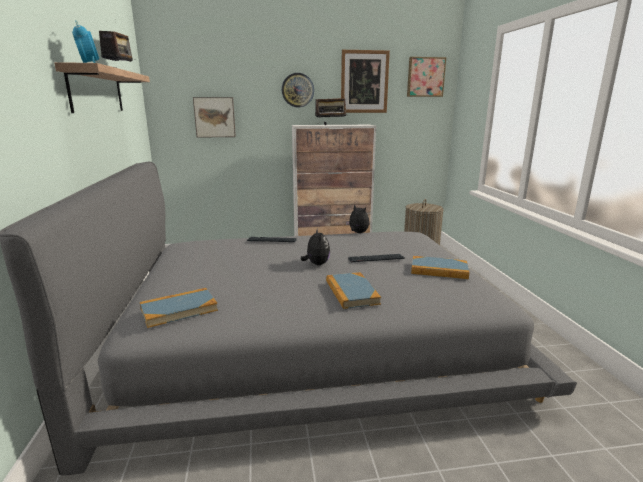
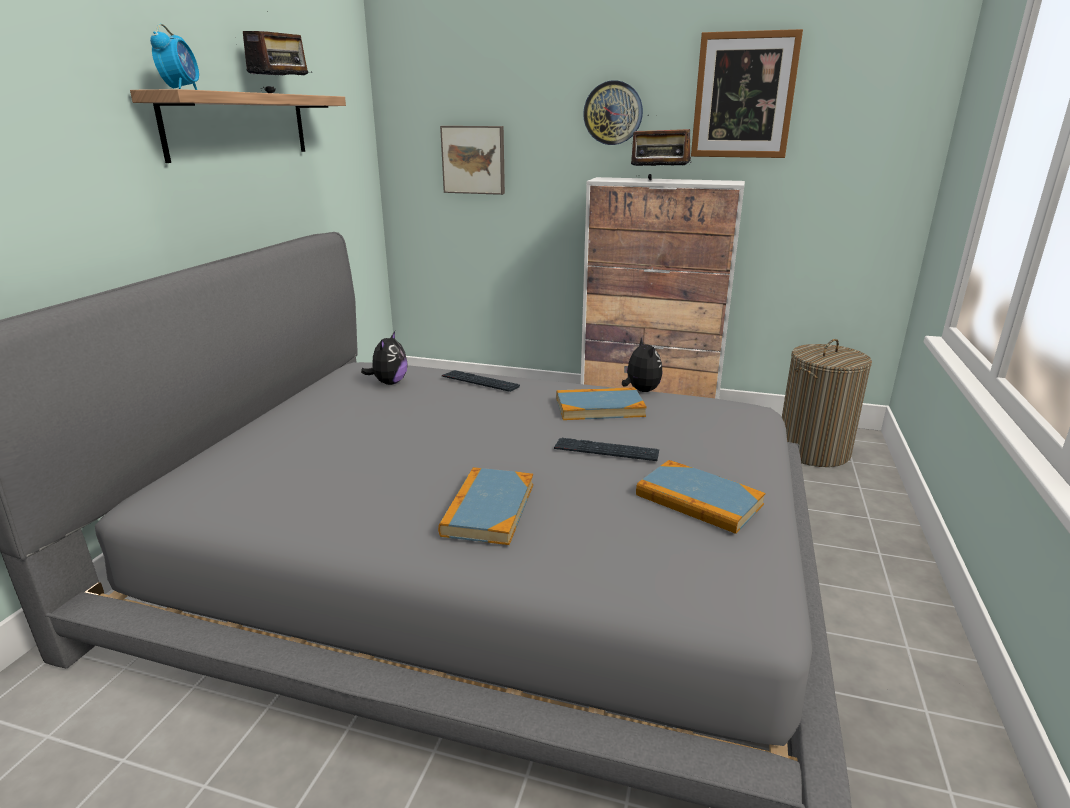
camera: 25 degrees right, 5 degrees up
book [140,288,218,328] -> book moved to [556,387,647,420]
plush toy [301,228,330,265] -> plush toy moved to [361,331,408,385]
picture [407,57,446,97] -> none

